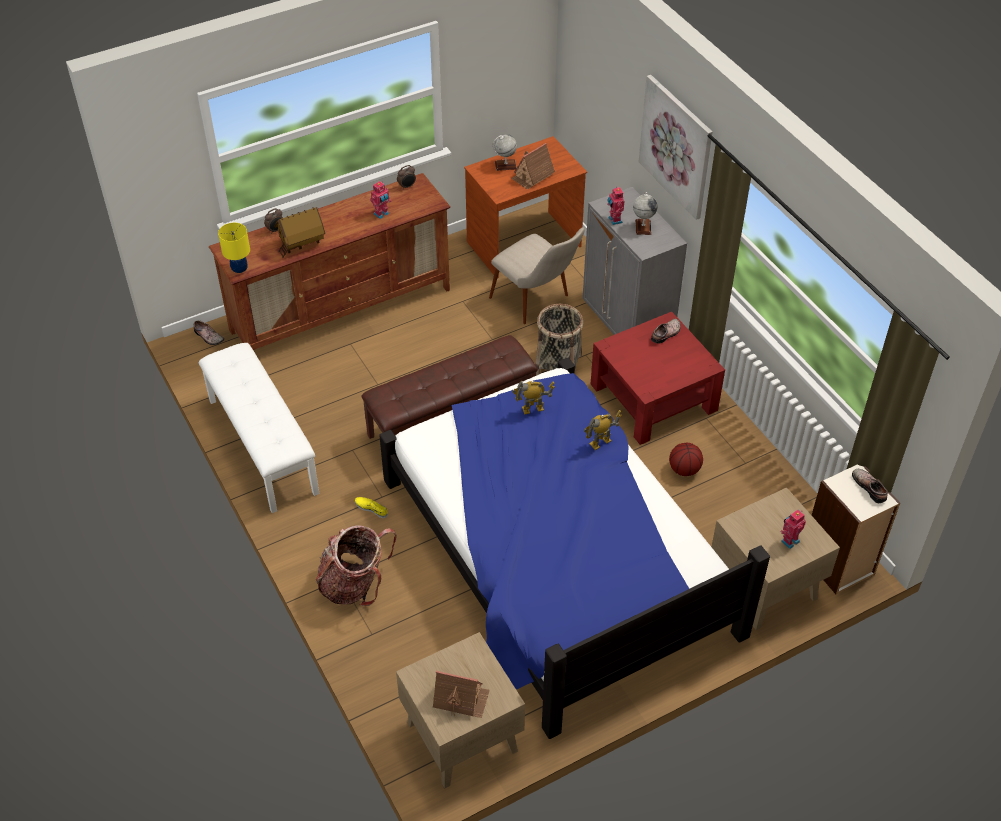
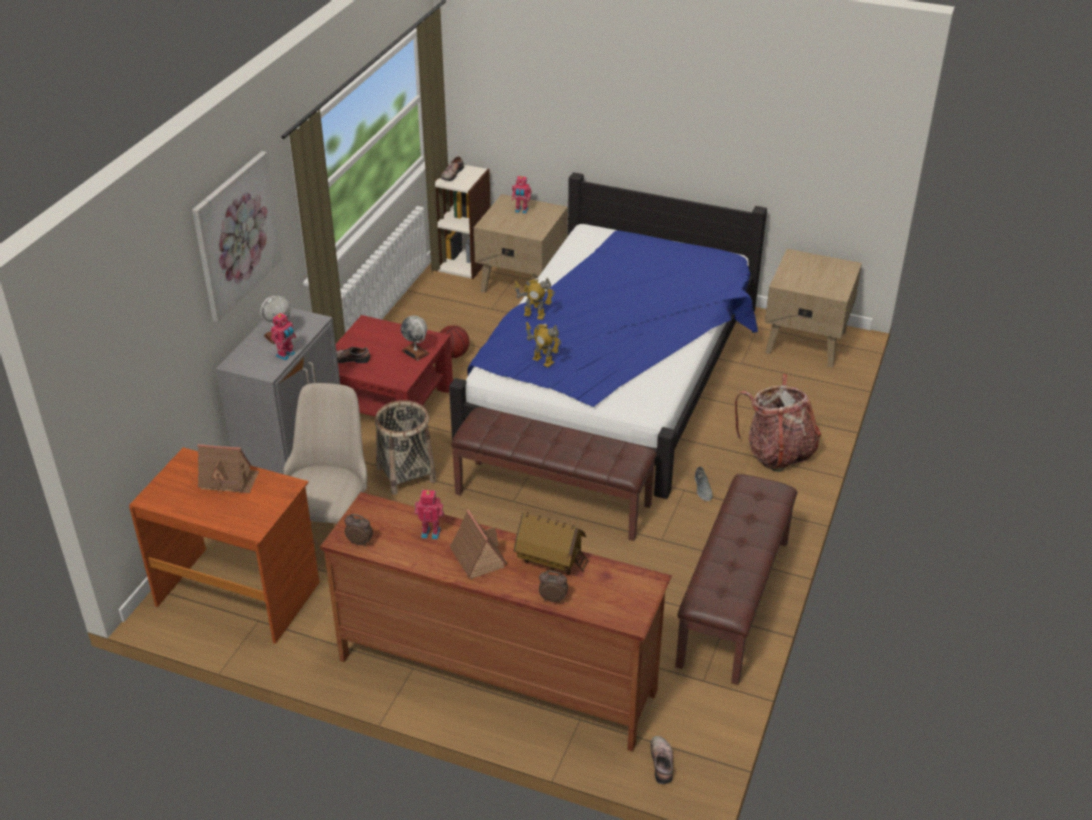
camera: 130 degrees left, 10 degrees down
white bench [199,343,320,513] -> brown bench [675,474,798,685]
yellow table lamp [218,223,250,273] -> none
yellow shoe [355,497,388,518] -> grey shoe [695,467,713,501]
toy house [433,671,490,718] -> toy house moved to [449,509,507,579]
globe [493,134,517,171] -> globe moved to [401,316,430,361]

